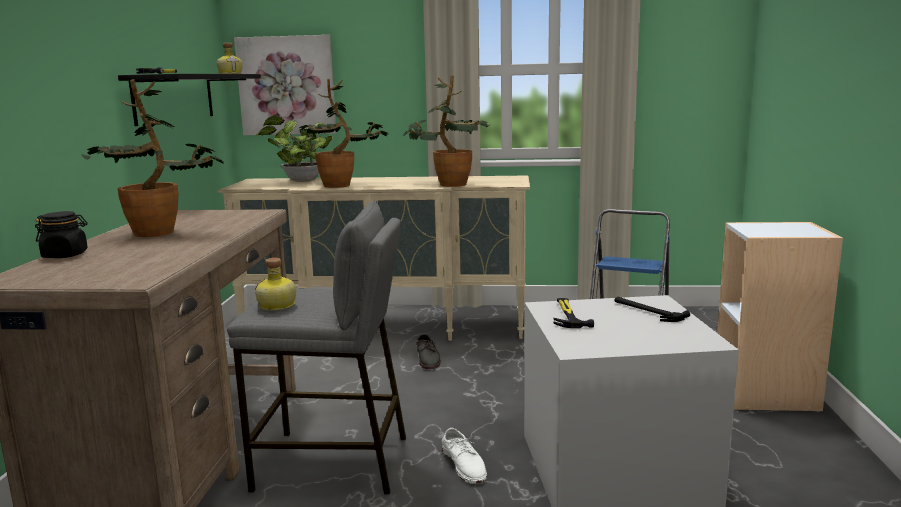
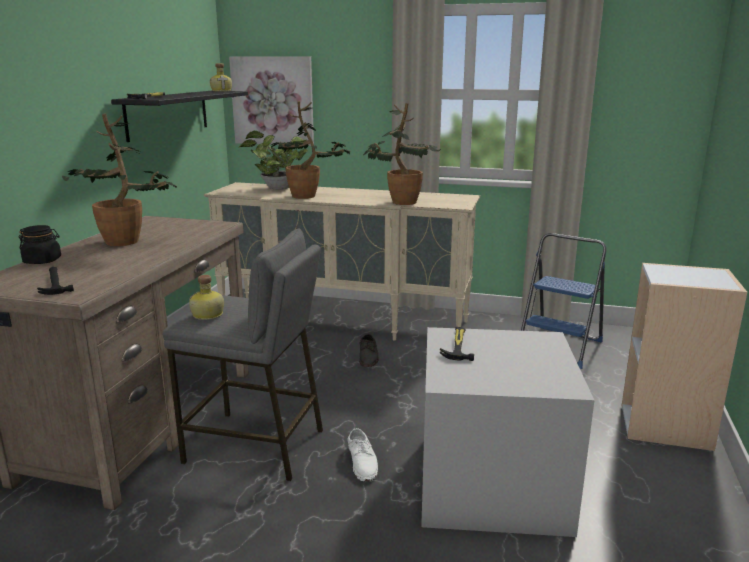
camera: 10 degrees right, 5 degrees up
hammer [615,297,690,322] -> hammer moved to [37,267,74,295]

